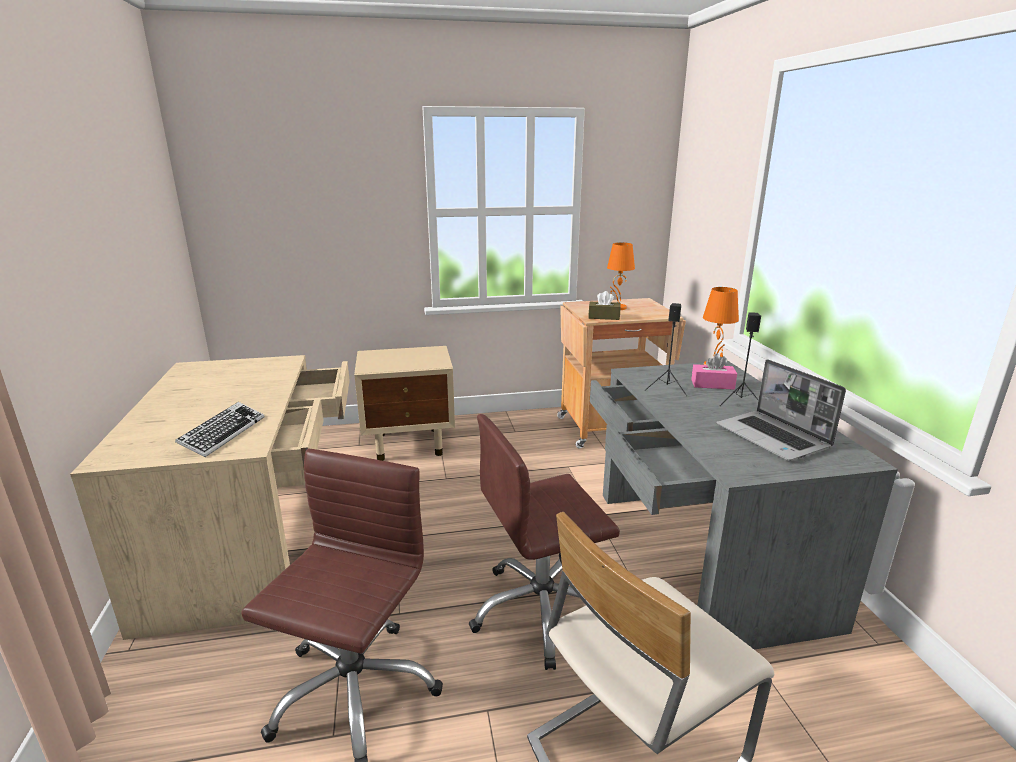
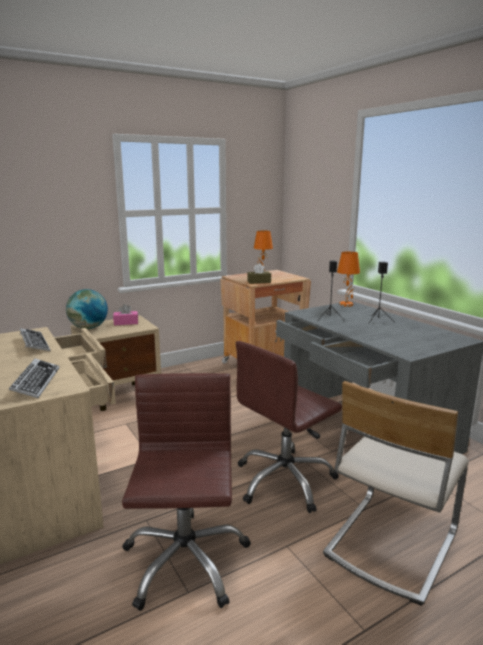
camera: 20 degrees left, 5 degrees down
pink tissue box [691,354,737,390] -> pink tissue box moved to [113,304,138,325]
laptop [716,359,846,461] -> none
none -> keyboard [20,328,50,351]
none -> globe [66,289,108,329]

